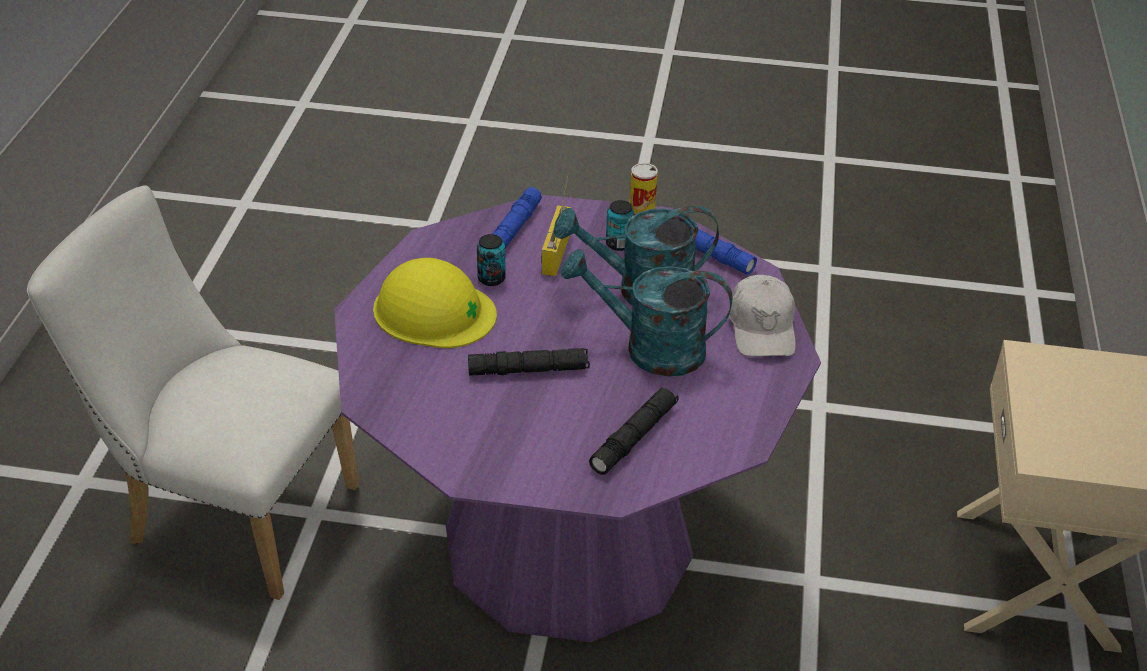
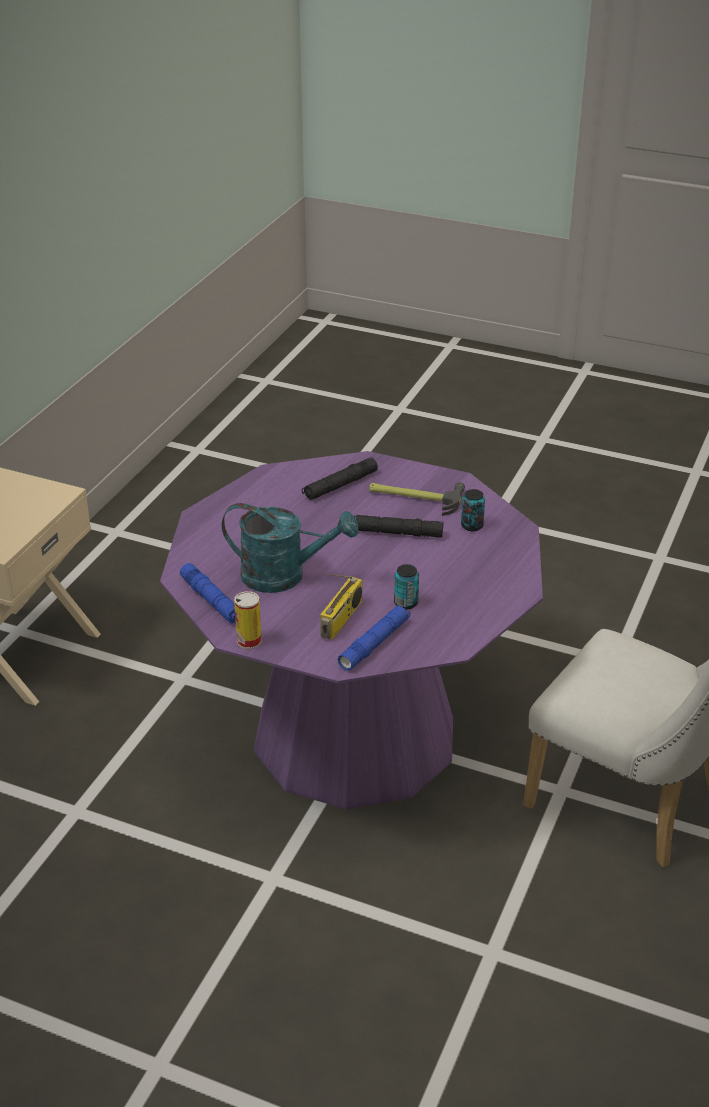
camera: 165 degrees left, 5 degrees down
yellow hard hat [373,258,497,348] -> none
turquoise watering can [561,249,733,377] -> none
can [606,200,634,251] -> can moved to [461,489,485,531]
white cap [729,275,796,357] -> none
none -> hammer [369,482,465,516]

